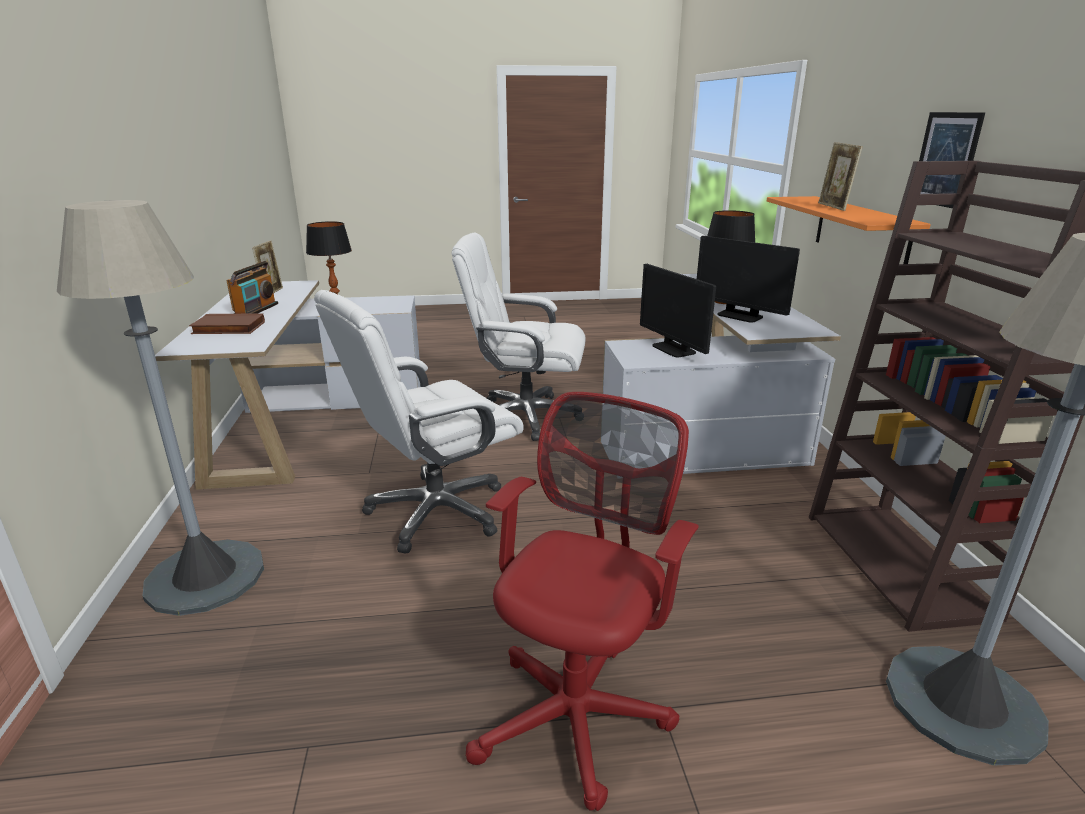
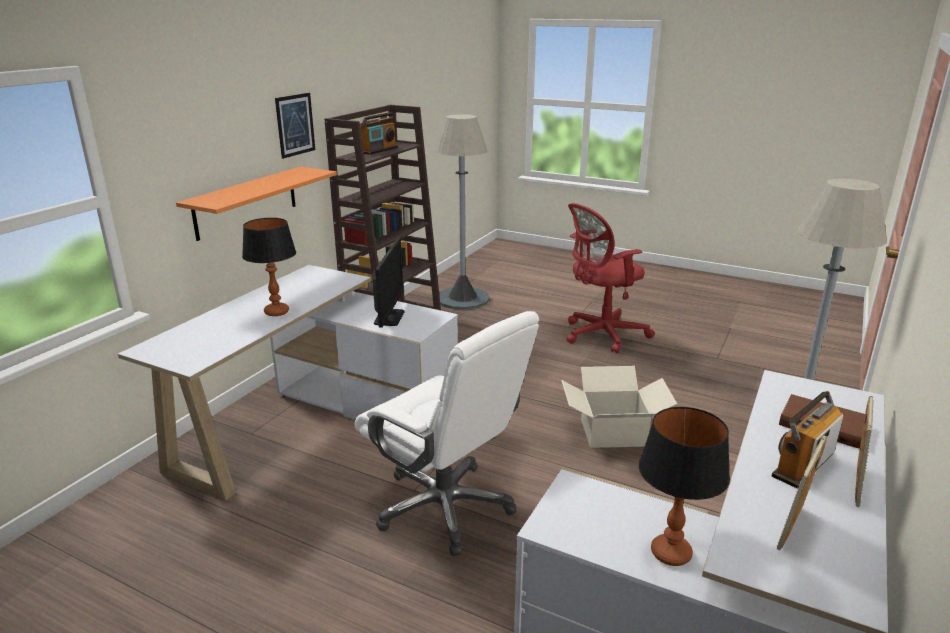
camera: 145 degrees left, 0 degrees up
white office chair [314,290,524,554] -> cardboard box [561,366,677,448]
monitor [697,236,800,323] -> none
picture frame [818,142,863,211] -> picture frame moved to [855,396,874,507]
none -> radio [360,112,398,155]

